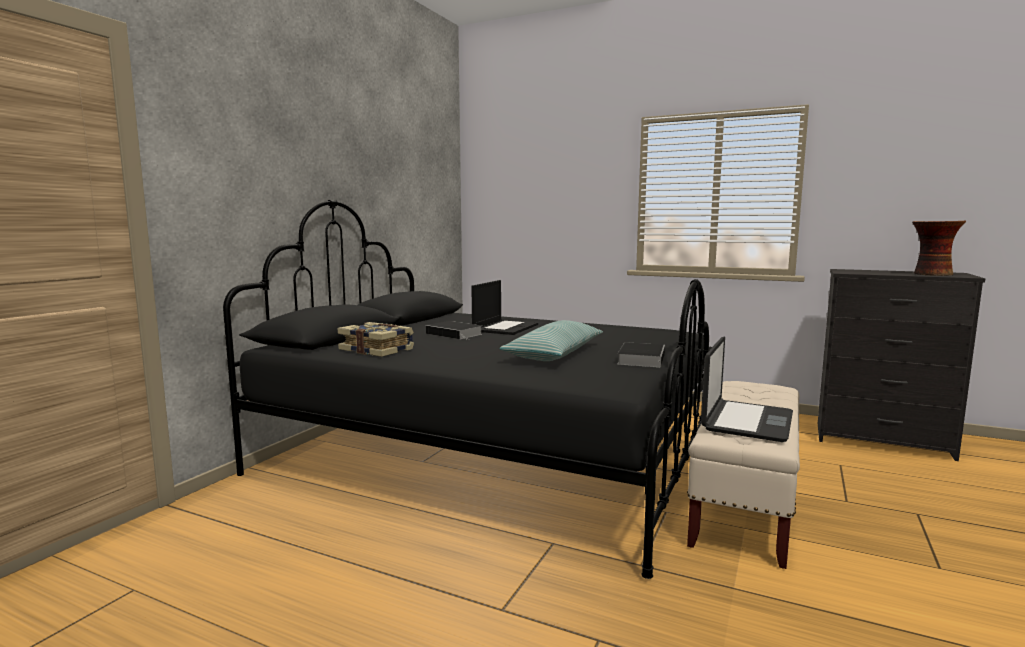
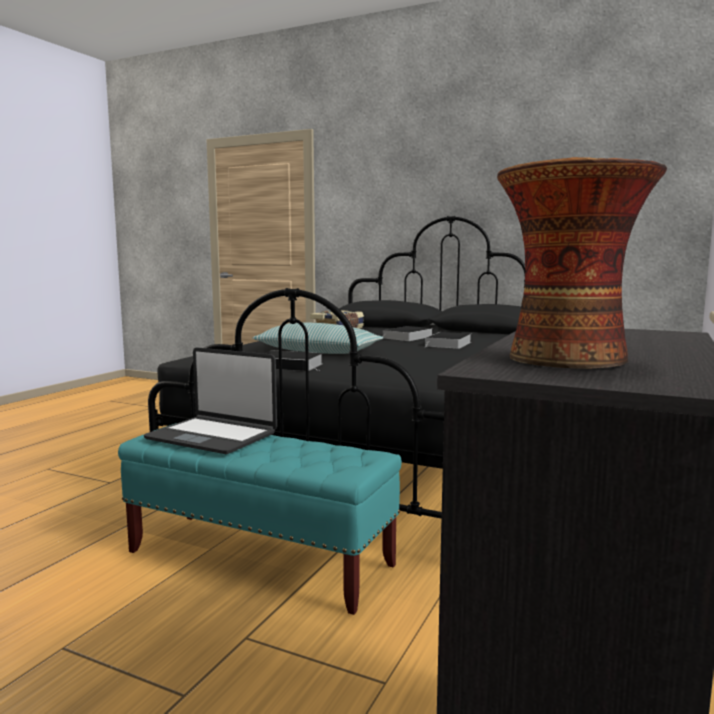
camera: 90 degrees right, 0 degrees up
laptop [471,280,538,335] -> book [424,332,471,349]
beige bench [687,381,800,569] -> turquoise bench [118,423,402,615]

